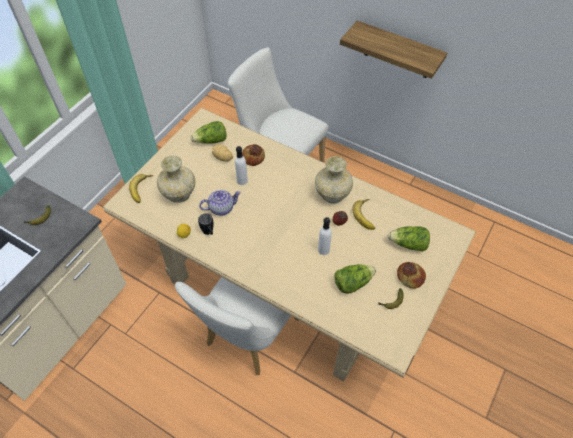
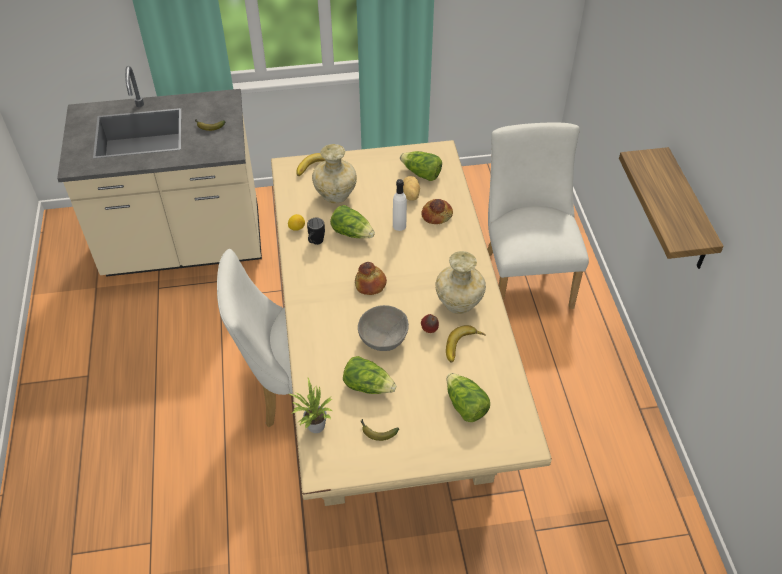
camera: 50 degrees right, 5 degrees down
teapot [199,190,241,216] -> lettuce [330,205,375,238]
white bottle [318,217,332,255] -> grey bowl [358,305,409,351]
bread [397,262,426,289] -> bread moved to [355,262,387,295]
none -> potted plant [289,378,333,433]

